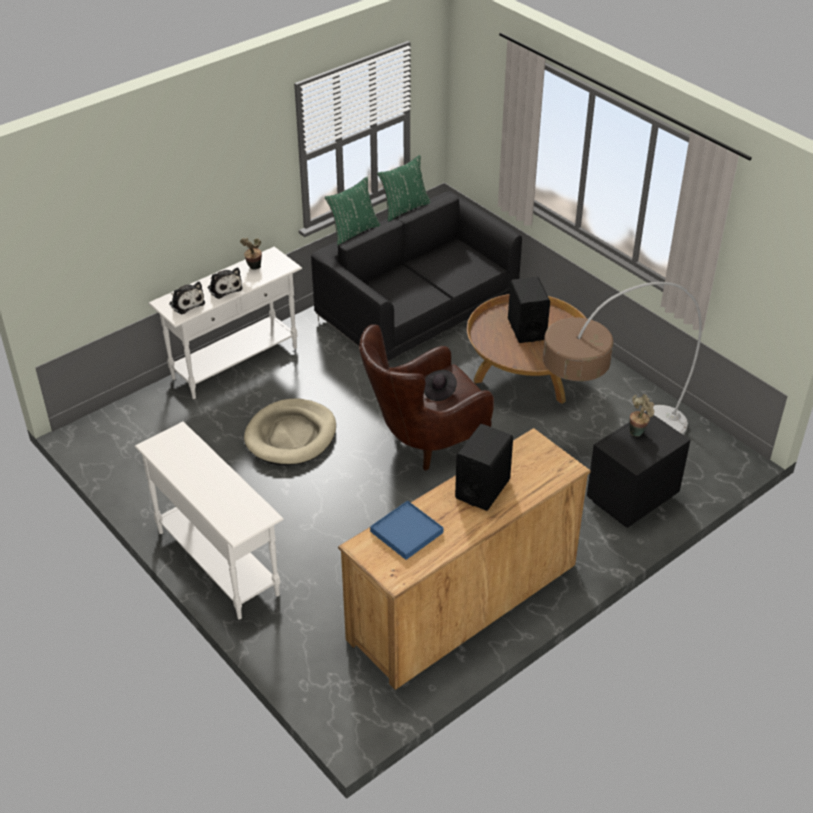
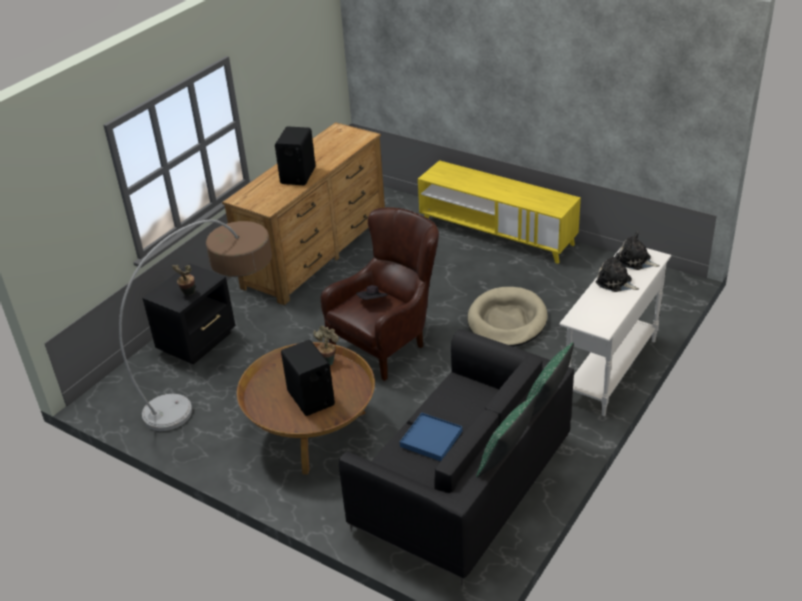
camera: 165 degrees right, 5 degrees down
white console table [135,421,284,620] -> yellow tv stand [418,160,581,264]
potted plant [240,238,262,270] -> potted plant moved to [313,326,339,365]
blue tray [370,500,443,560] -> blue tray moved to [400,413,462,461]

